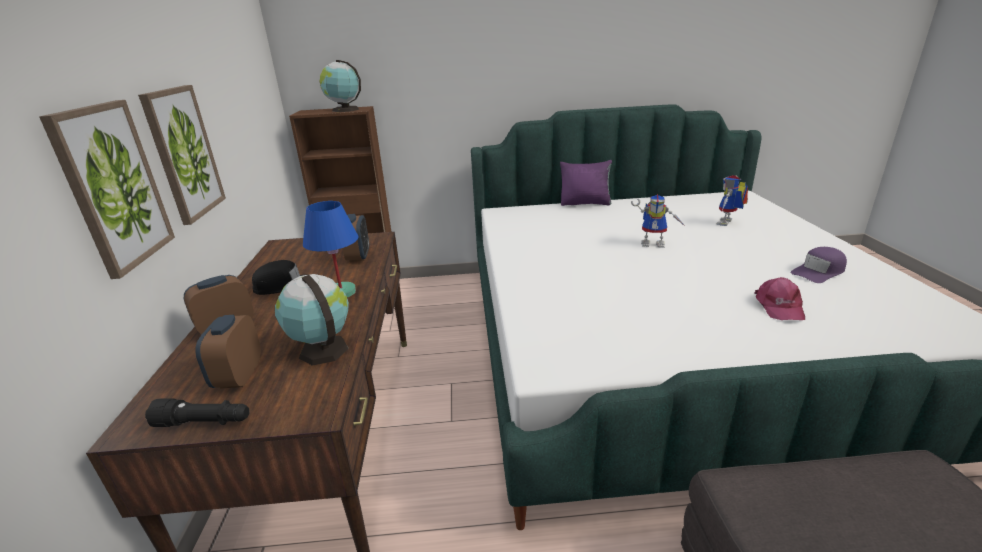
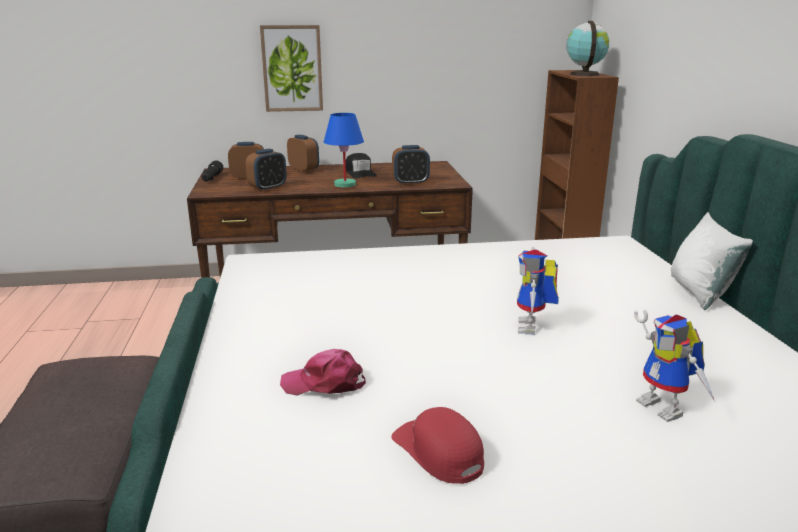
camera: 85 degrees right, 5 degrees down
picture [138,85,226,225] -> none
globe [275,274,349,366] -> alarm clock [246,149,287,191]
purple pillow [560,160,612,206] -> white pillow [671,212,753,310]
toy robot [716,175,748,226] -> toy robot turned 150 degrees counterclockwise [634,310,715,422]
purple cap [791,247,847,283] -> red cap [391,407,484,484]

